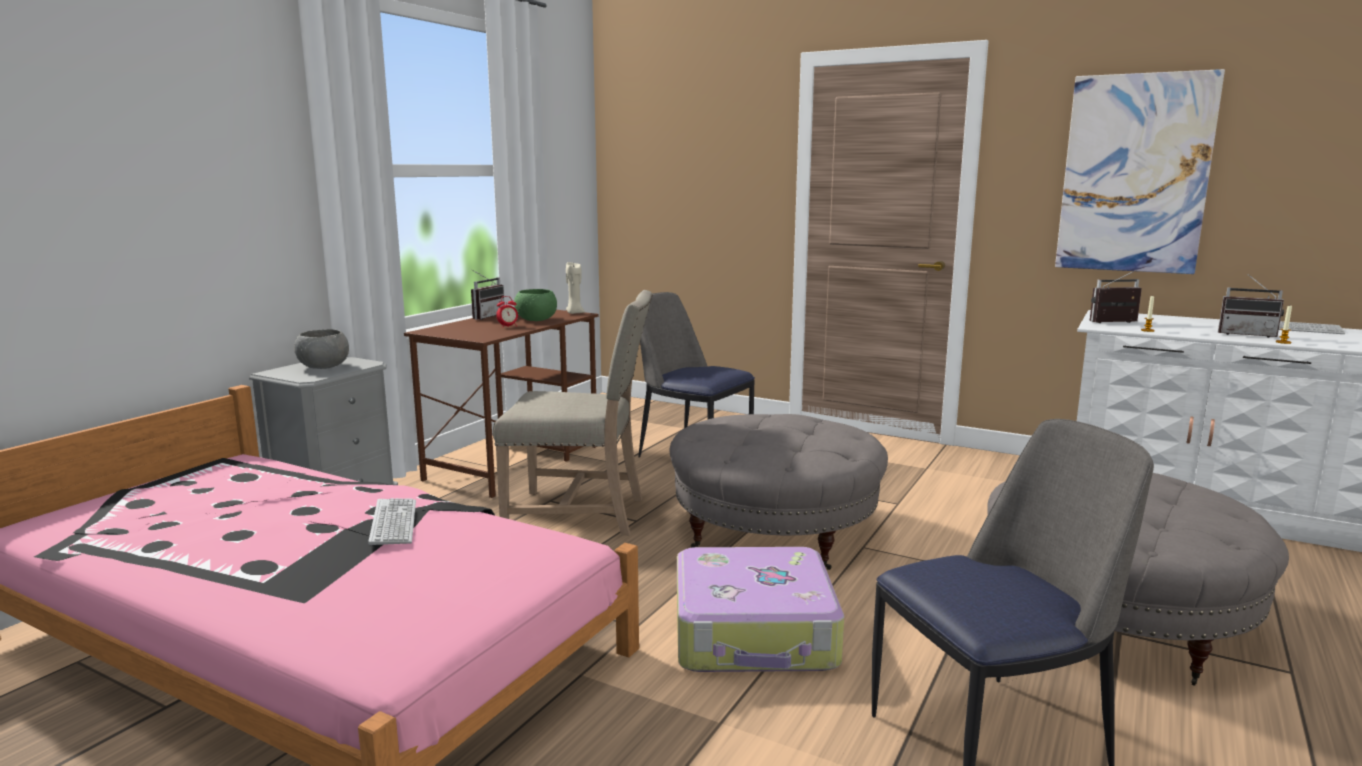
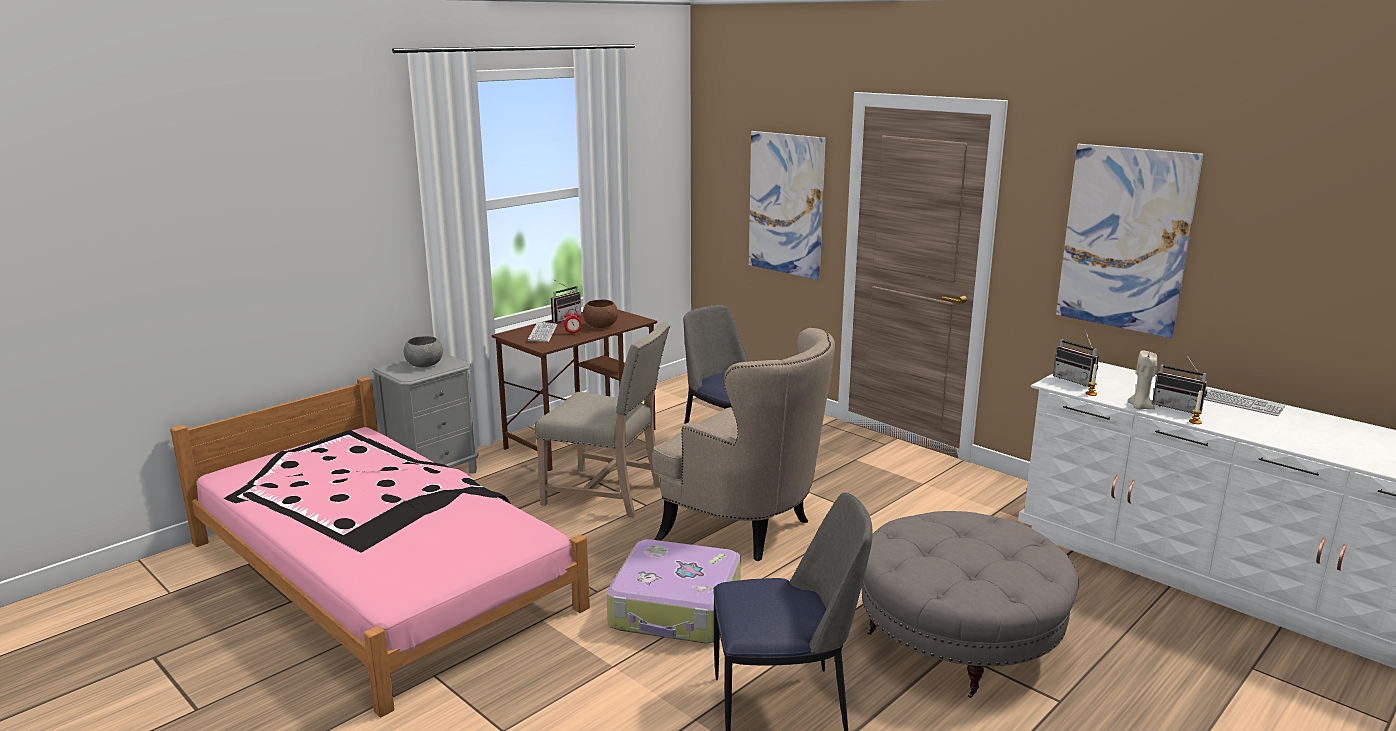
camera: 15 degrees right, 5 degrees up
keyboard [368,498,416,545] -> keyboard moved to [528,322,557,342]
green bowl [514,289,557,321] -> brown bowl [583,299,618,328]
beige candle [566,261,585,314] -> beige candle moved to [1127,350,1157,410]
grey ottoman [669,414,888,570] -> beige armchair [653,328,835,561]
radio [1090,270,1142,323] -> radio turned 135 degrees counterclockwise [1053,330,1099,387]
none -> picture [749,131,826,280]

